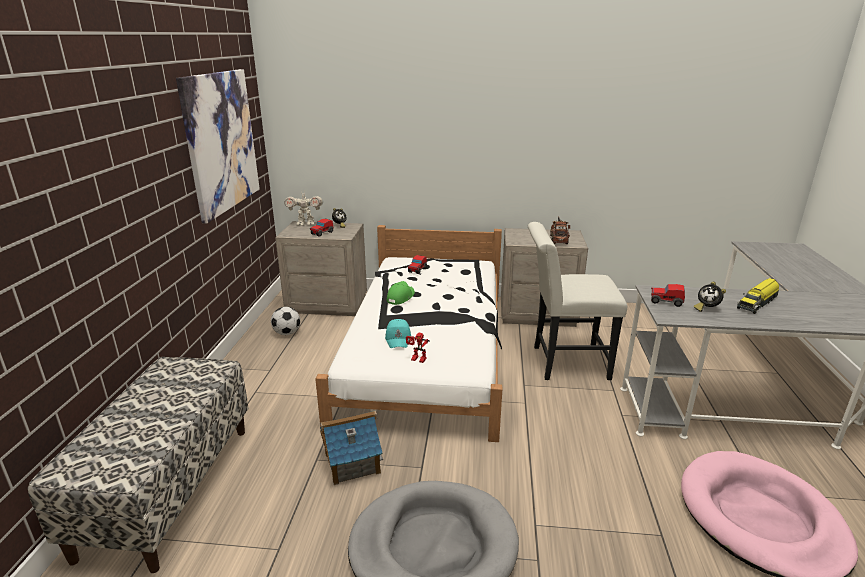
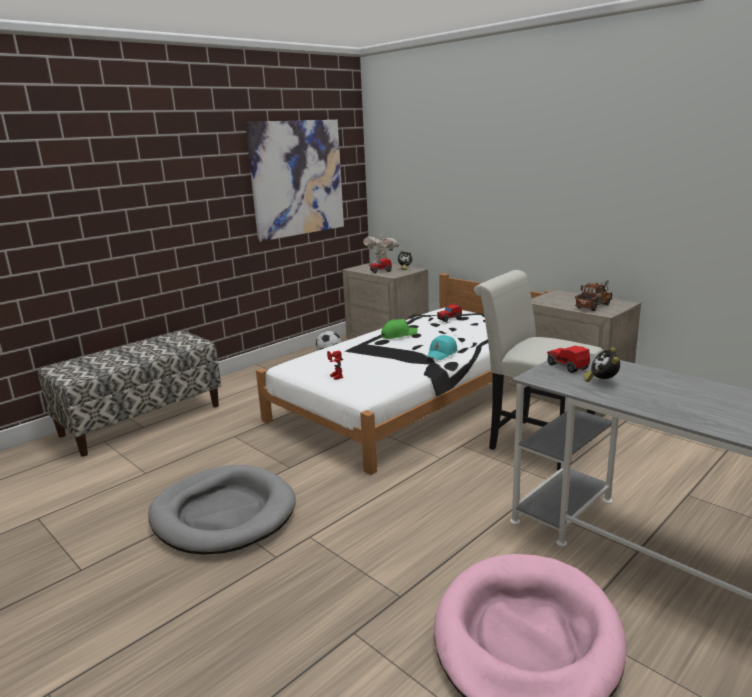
camera: 40 degrees right, 5 degrees down
toy house [320,411,383,485] -> none
turquoise cap [385,319,411,348] -> turquoise cap moved to [427,335,458,360]
toy truck [737,278,779,314] -> none

